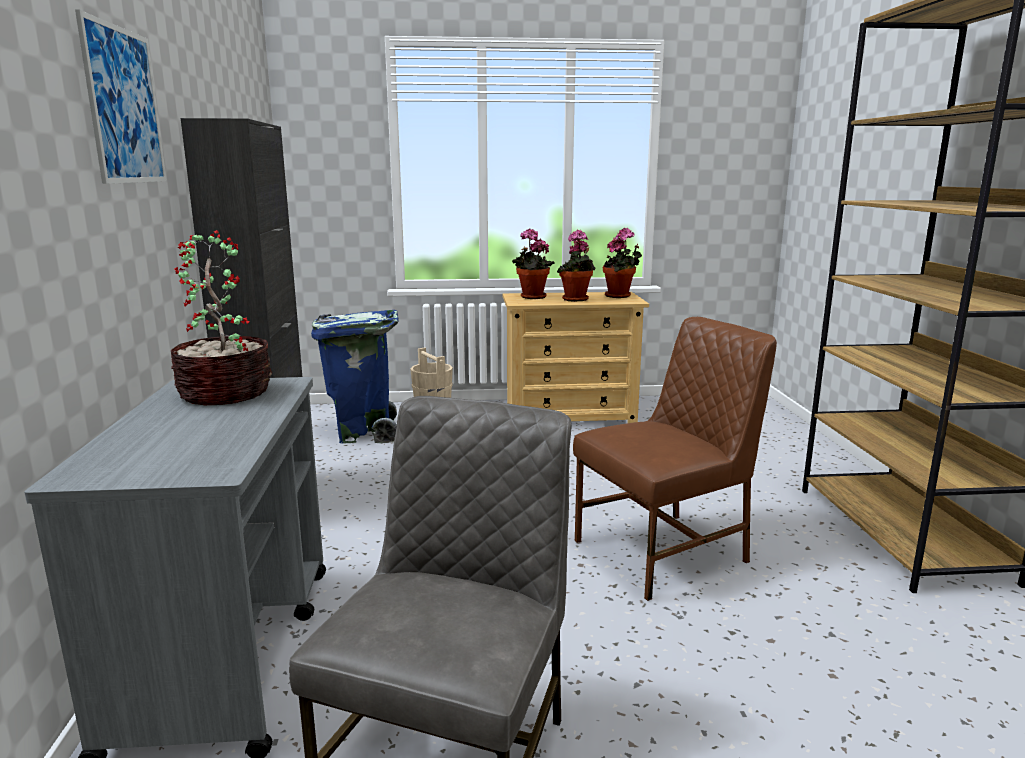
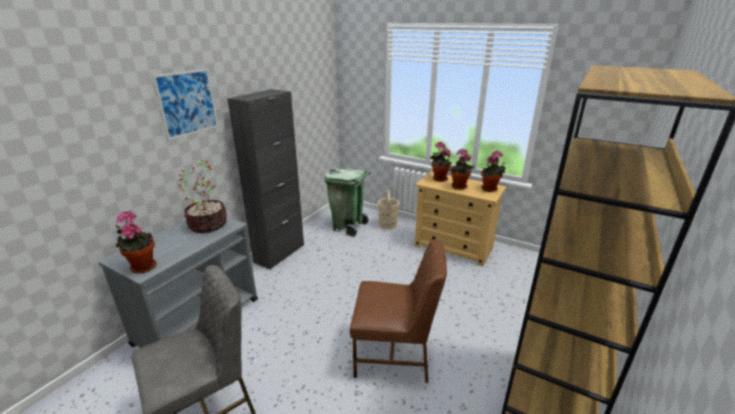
camera: 35 degrees right, 10 degrees up
blue trash can [311,310,398,443] -> green trash can [324,169,371,237]
none -> potted plant [115,211,157,274]

